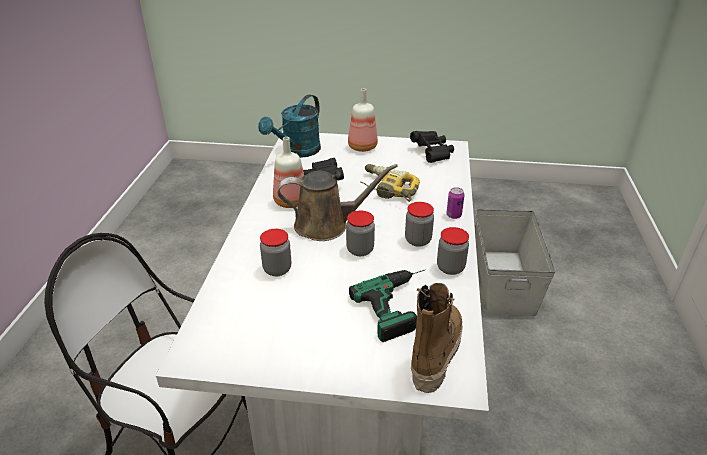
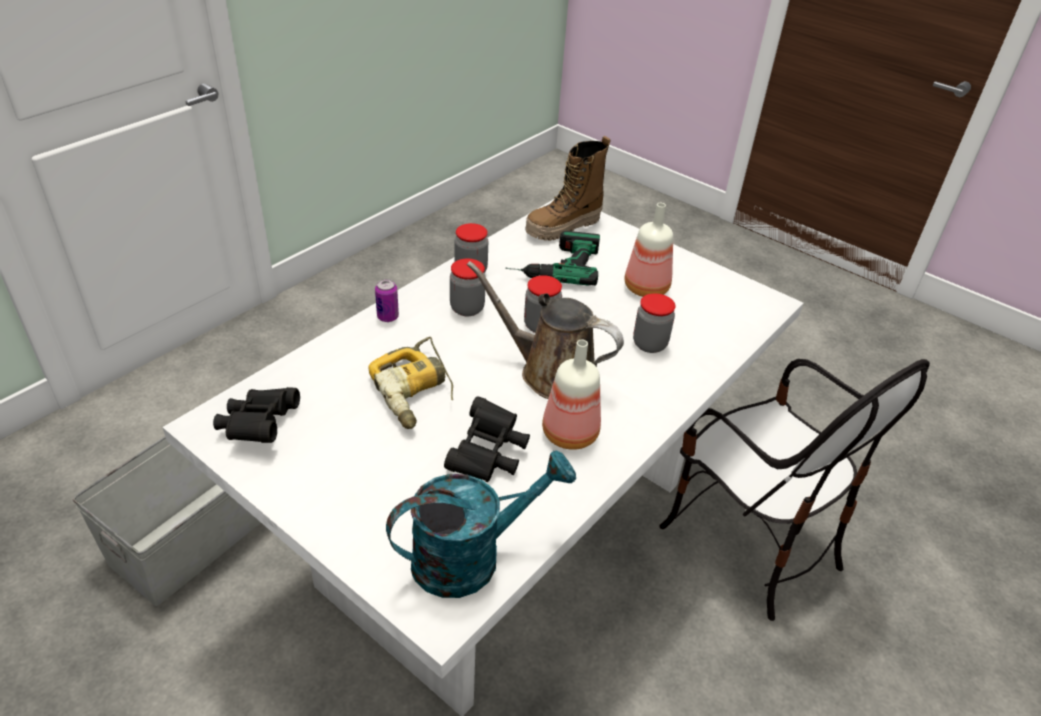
camera: 150 degrees left, 5 degrees up
bottle [348,88,378,152] -> bottle moved to [624,203,673,297]

